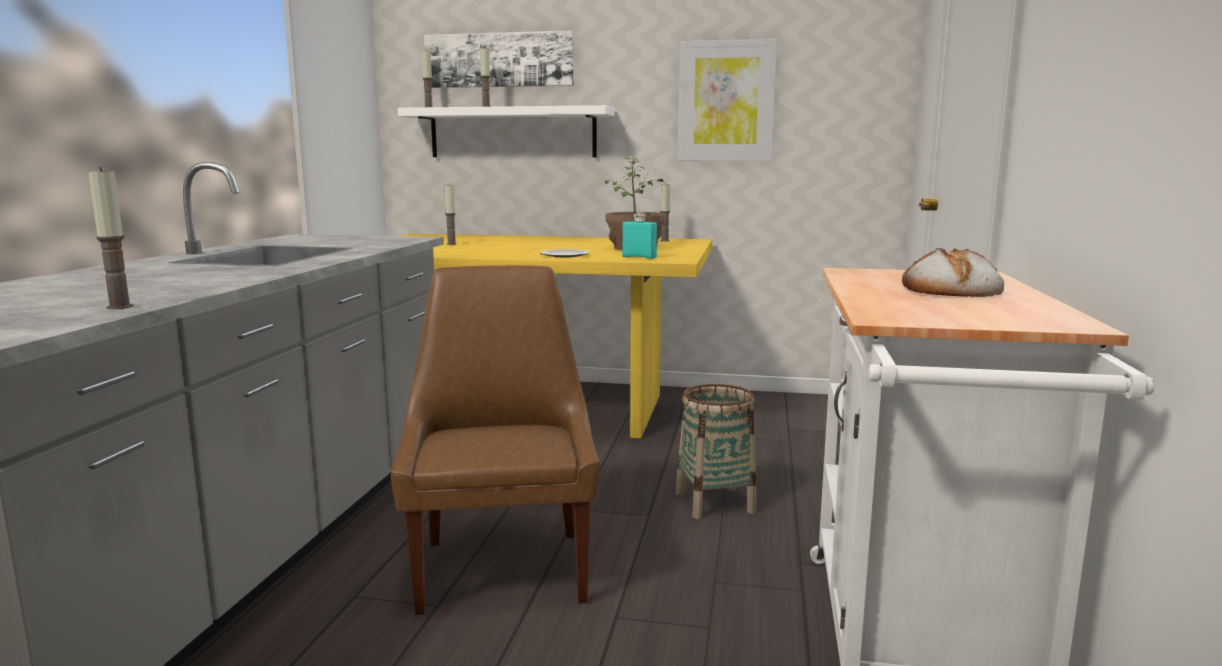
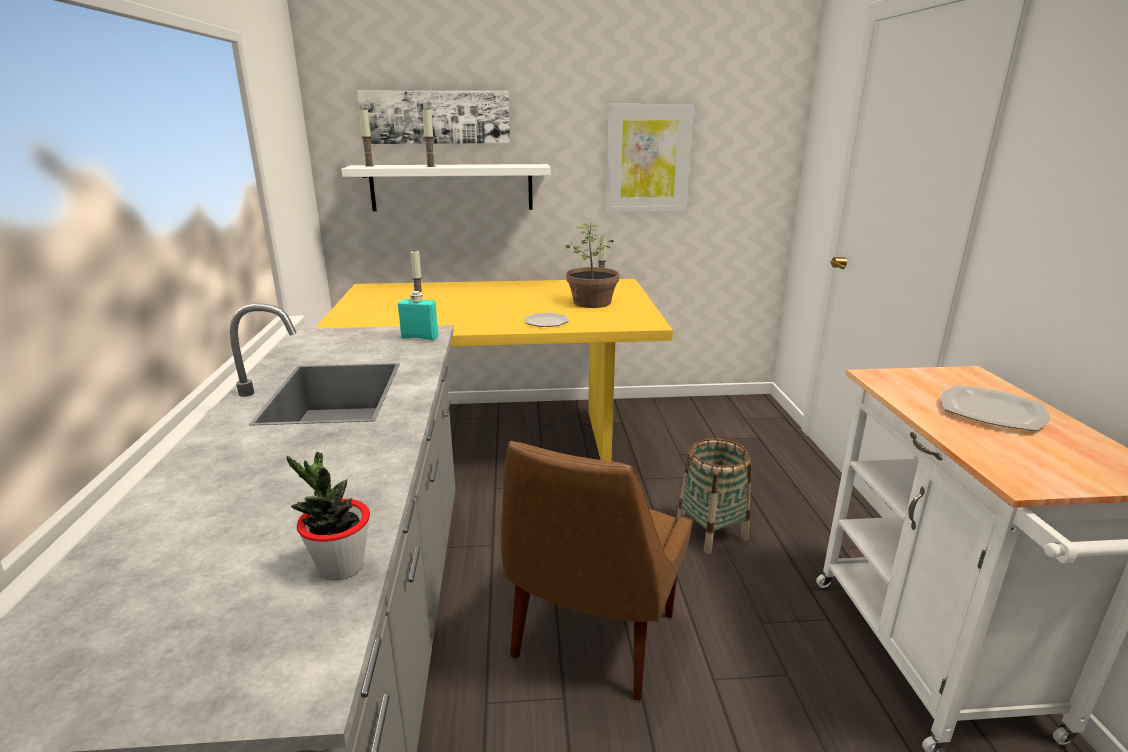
camera: 15 degrees left, 10 degrees up
candle [89,167,133,309] -> potted plant [287,451,370,581]
brown chair [390,265,599,615] -> brown chair turned 135 degrees counterclockwise [501,441,693,700]
turquoise bottle [622,213,657,259] -> turquoise bottle moved to [398,291,438,340]
bread [902,248,1004,297] -> plate [940,385,1050,431]

